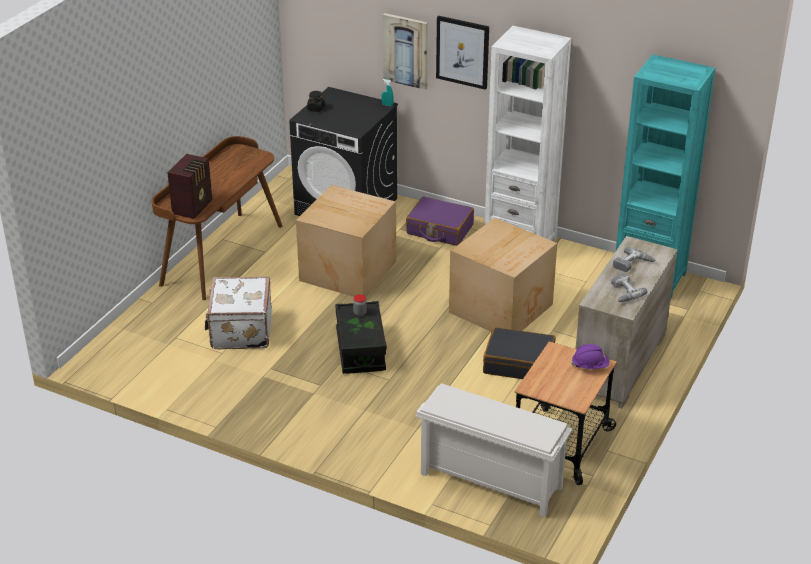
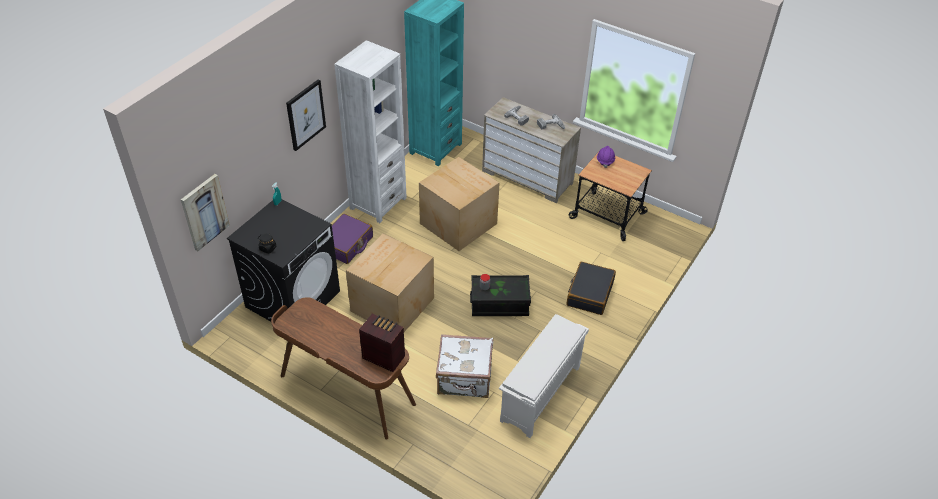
camera: 85 degrees left, 10 degrees up
picture [383,13,428,90] -> picture moved to [181,174,230,251]
white shoe rack [416,383,572,517] -> white shoe rack moved to [499,314,589,438]
black suitcase [483,327,555,379] -> black suitcase moved to [567,262,616,315]

